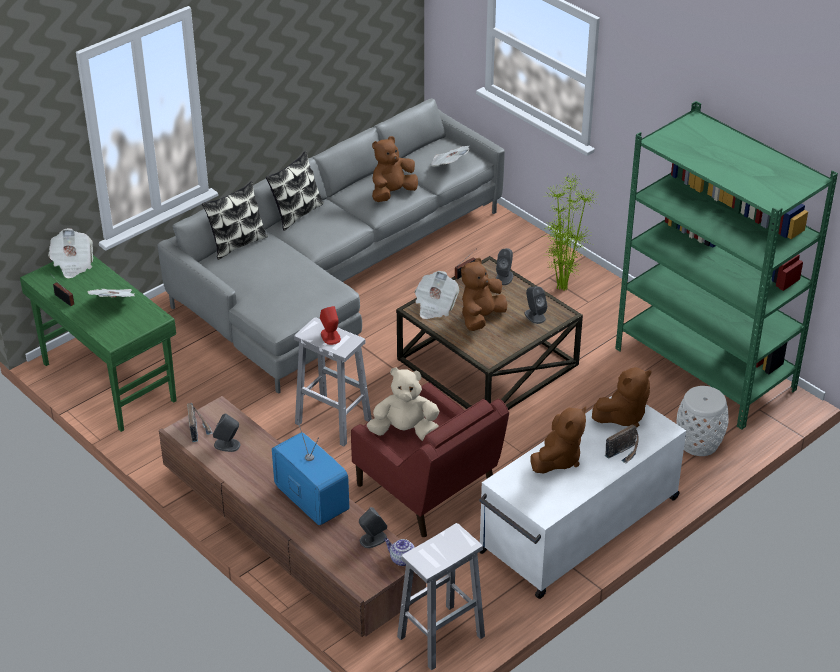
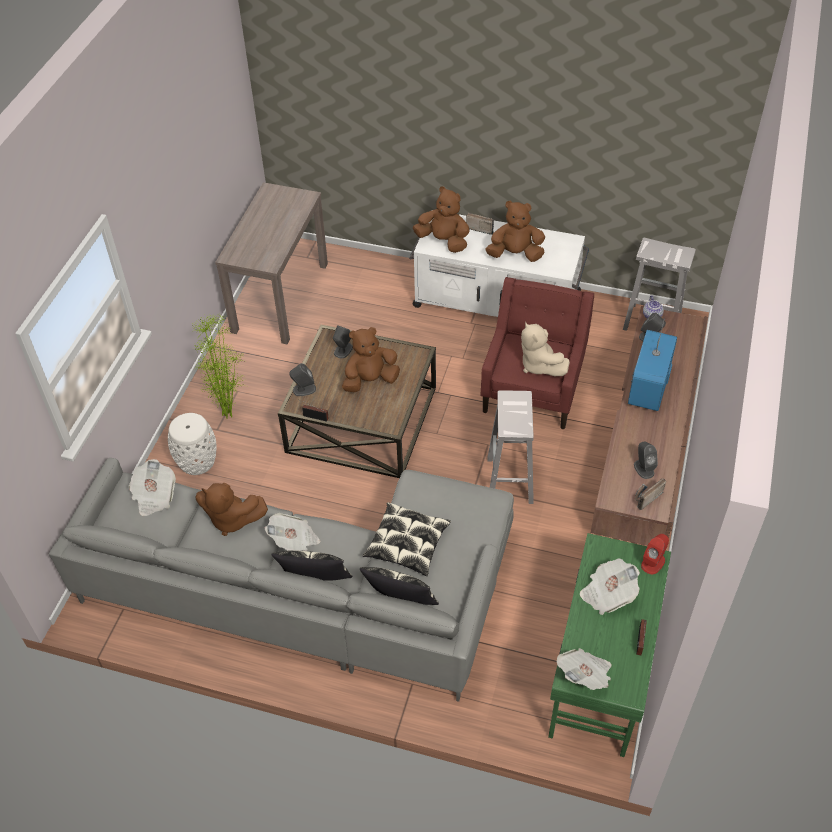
camera: 120 degrees left, 10 degrees up
red speaker [320,306,341,345] -> red speaker moved to [641,534,669,574]
newspaper [415,271,459,319] -> newspaper moved to [265,513,320,551]
brown plush toy [461,258,507,331] -> brown plush toy turned 150 degrees clockwise [342,327,400,392]
green bookcase [615,101,838,430] -> brown console table [215,182,328,344]
white stool [676,386,729,456] -> white stool moved to [168,413,217,475]
none -> pillow [363,502,451,576]

